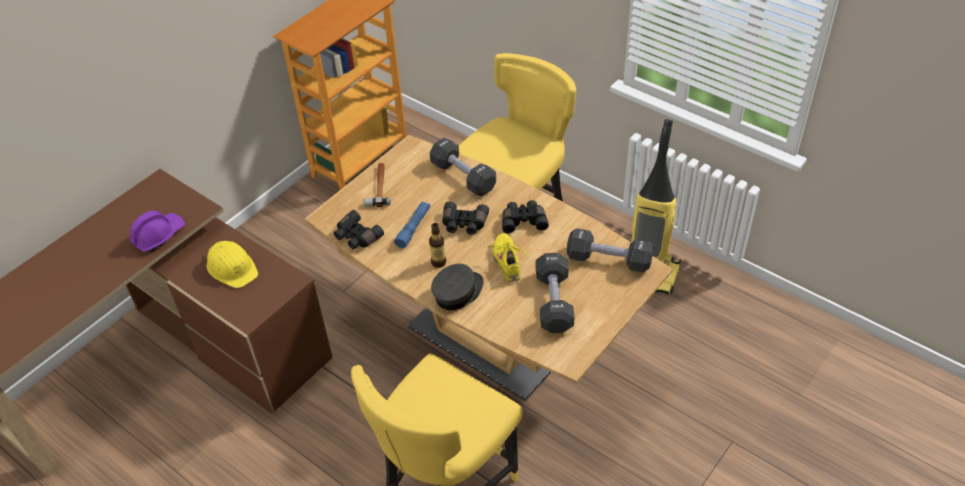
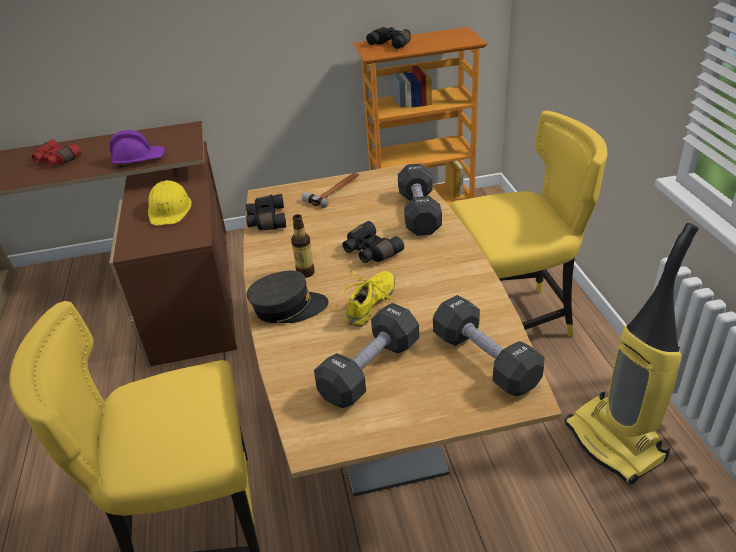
camera: 40 degrees right, 10 degrees down
blue flashlight [394,201,430,248] -> none
black binoculars [502,200,549,233] -> black binoculars moved to [366,27,411,49]
none -> red binoculars [32,140,81,166]

